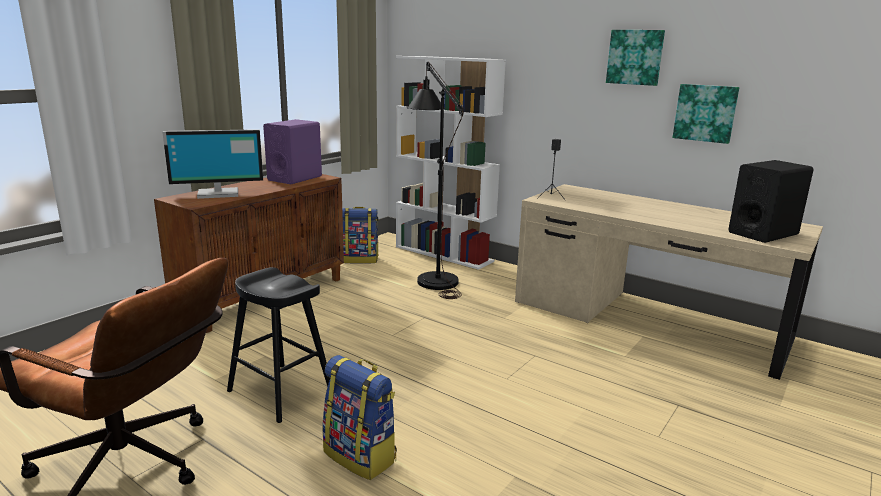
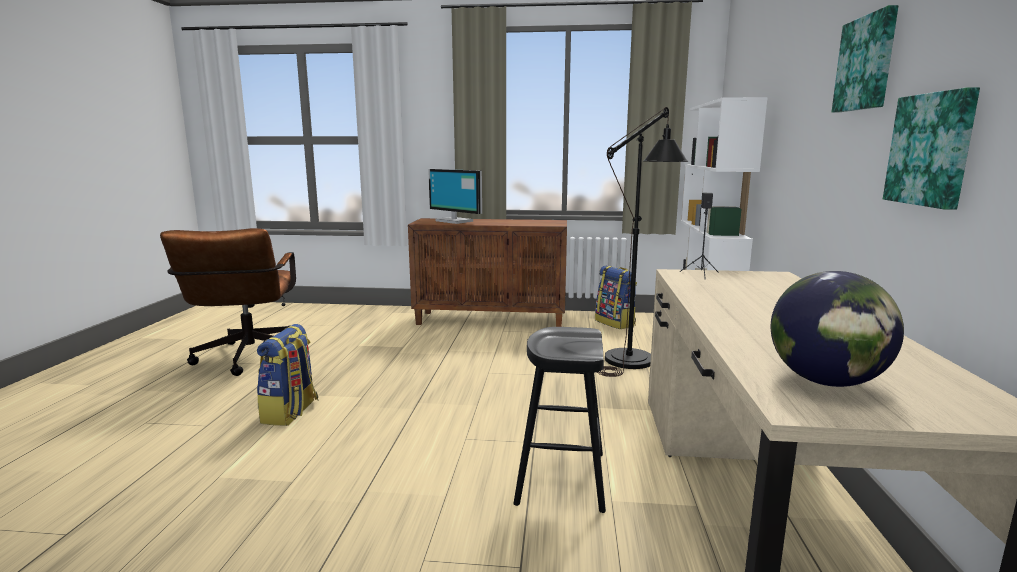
camera: 60 degrees right, 5 degrees down
black stool [227,267,330,423] -> black stool moved to [513,327,606,513]
purple speaker [263,119,322,184] -> none
black speaker [728,160,814,243] -> globe [771,271,904,387]

